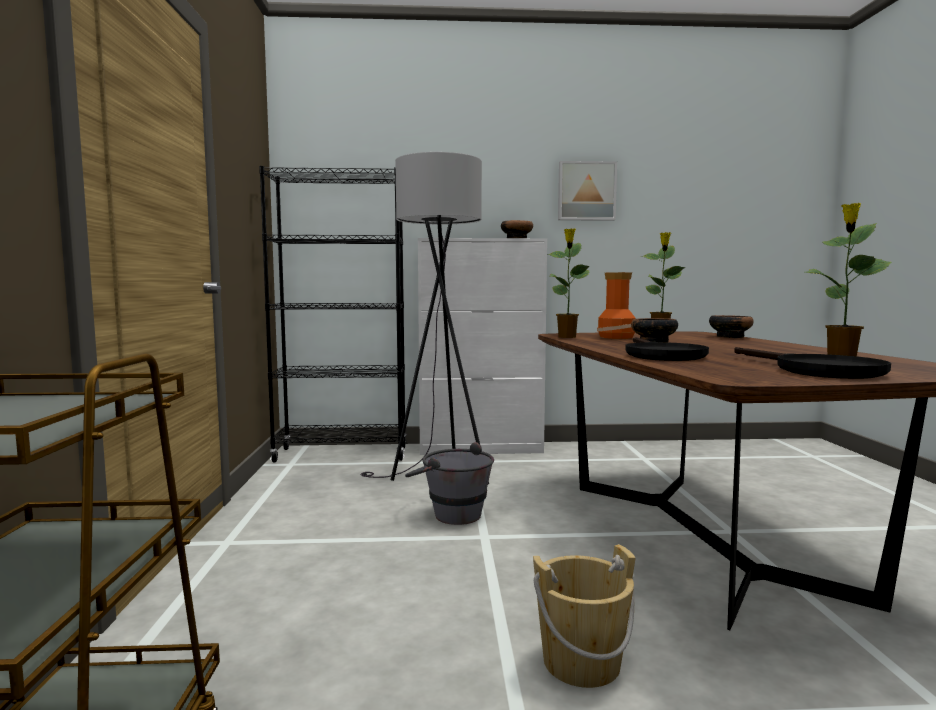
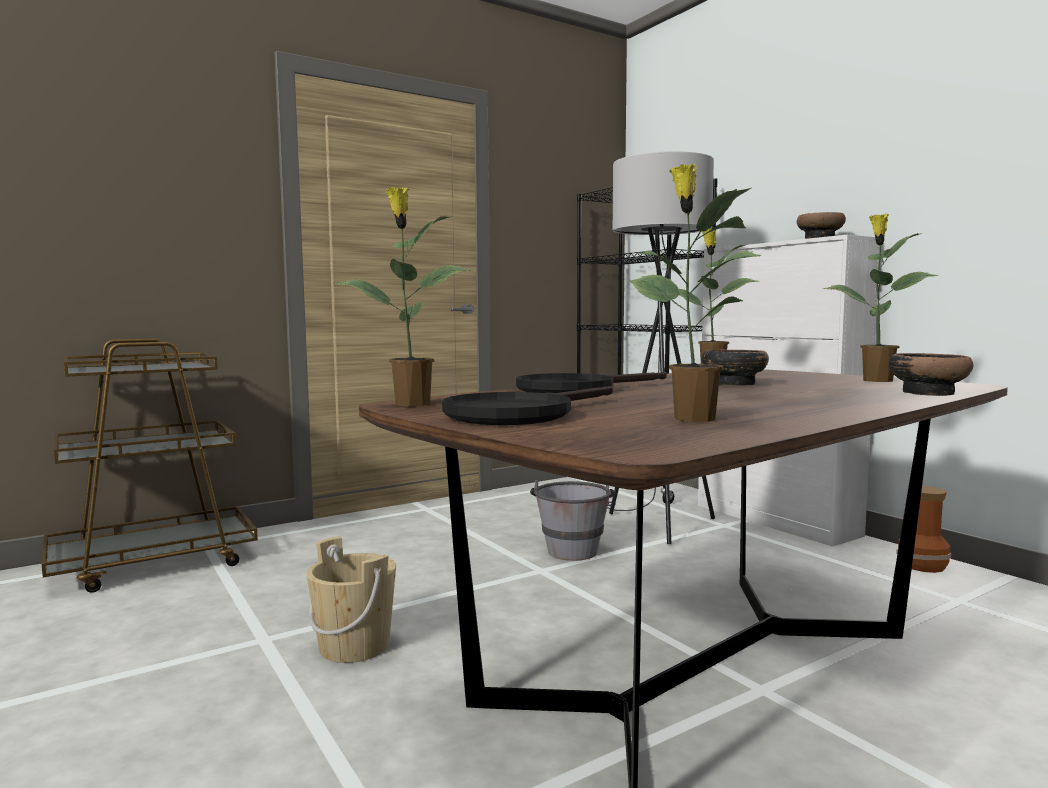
camera: 60 degrees right, 0 degrees up
picture [558,161,617,221] -> none
vase [597,272,636,339] -> vase moved to [896,486,951,573]
none -> potted plant [335,187,471,407]

